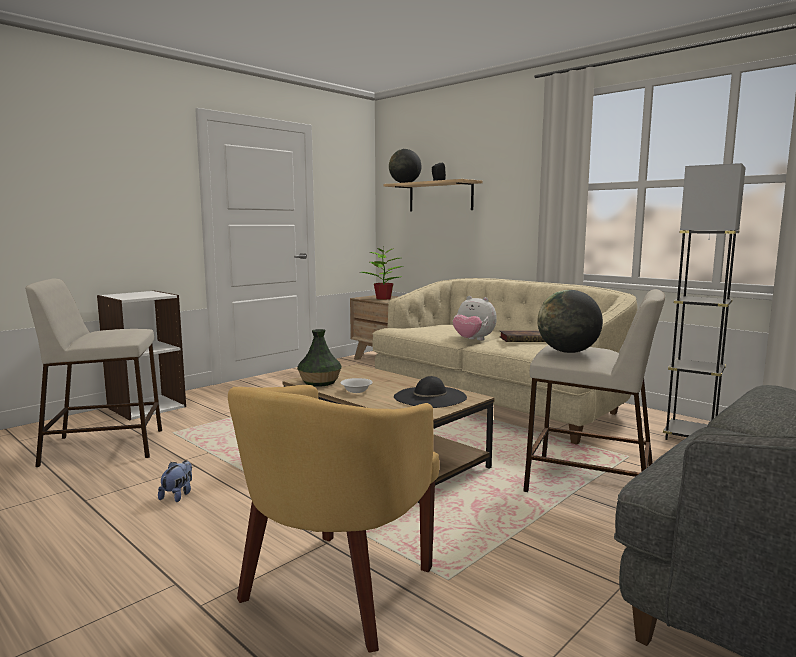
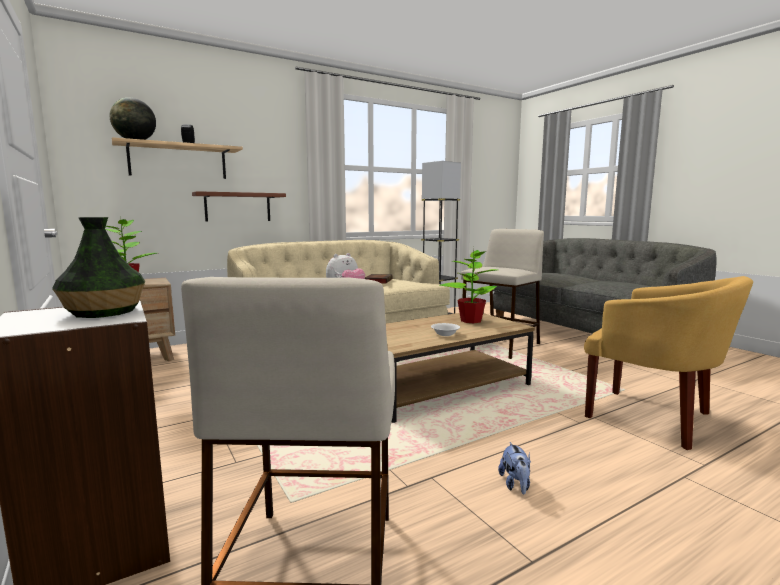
camera: 75 degrees left, 0 degrees up
plush toy [158,460,192,502] -> plush toy turned 120 degrees counterclockwise [498,442,531,494]
vase [297,329,342,386] -> vase moved to [52,217,145,318]
black hat [394,376,467,408] -> potted plant [439,250,497,323]
globe [537,290,603,353] -> none
none -> brown shelf [192,191,286,222]

